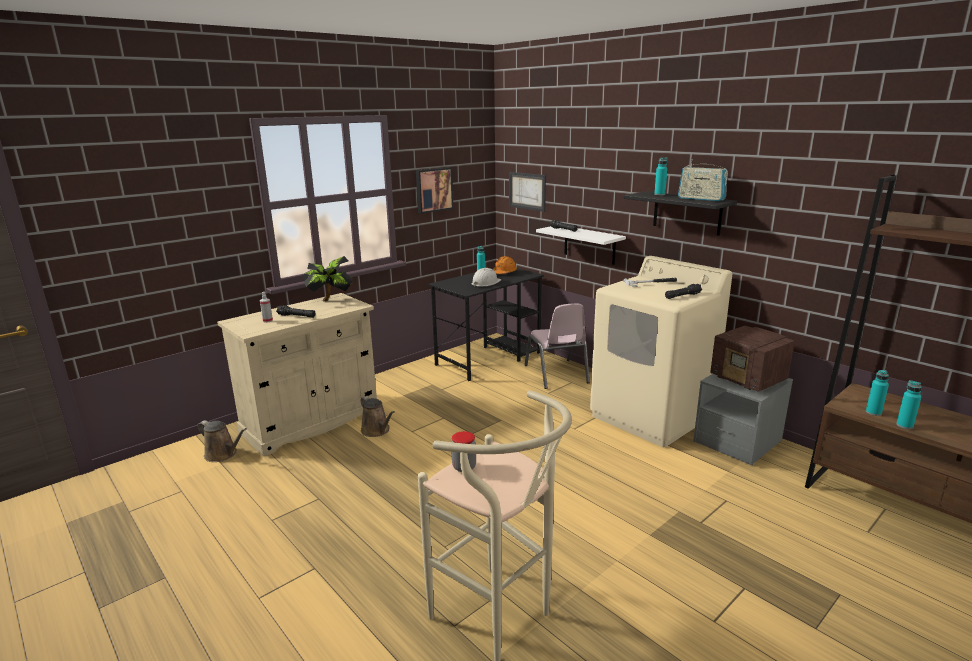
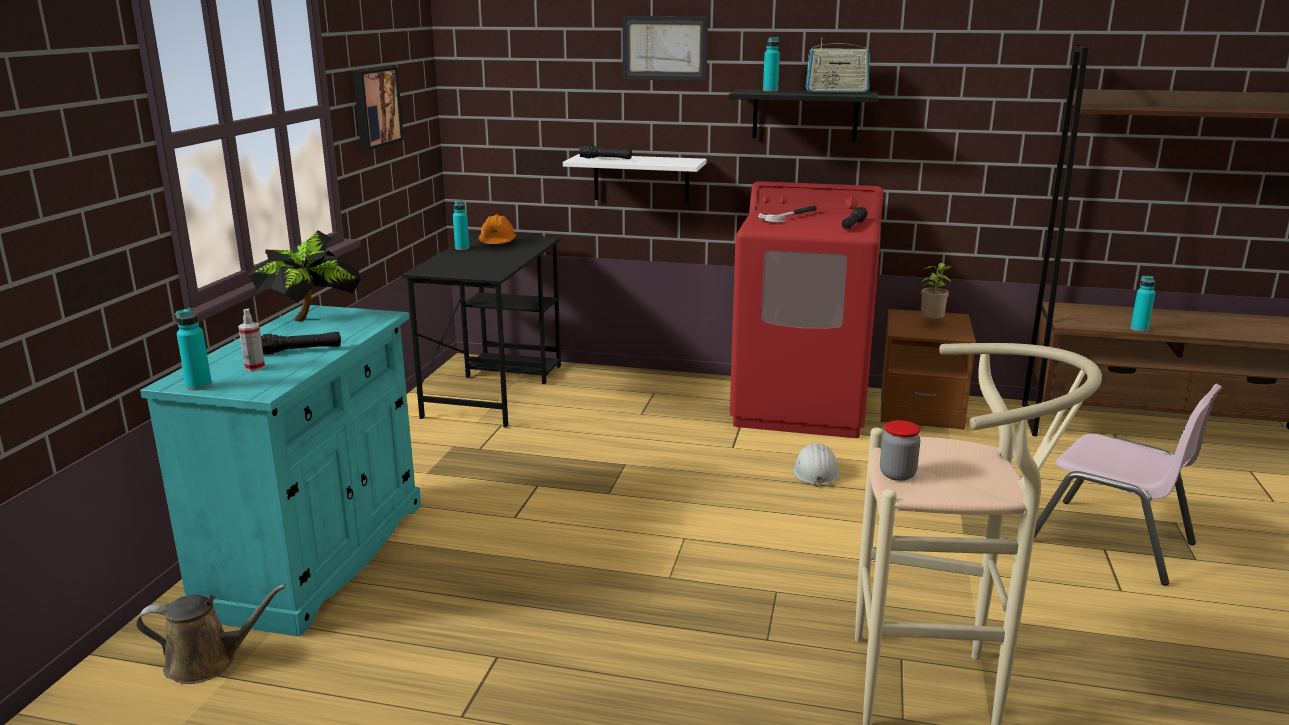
camera: 35 degrees left, 0 degrees up
beige cabinet [217,293,377,457] -> turquoise cabinet [140,305,421,636]
brown watering can [361,396,395,437] -> none
white hard hat [472,268,501,286] -> white hard hat moved to [793,443,840,487]
picture [509,172,546,212] -> picture moved to [622,16,708,81]
pink chair [525,303,590,389] -> pink chair moved to [1034,384,1222,586]
beige washing machine [590,256,732,447] -> red washing machine [730,181,883,438]
grey nightstand [693,374,793,465] -> brown nightstand [881,309,976,430]
radio [710,326,795,392] -> potted plant [921,263,952,320]
turquoise bottle [866,370,889,416] -> turquoise bottle moved to [176,308,212,391]

